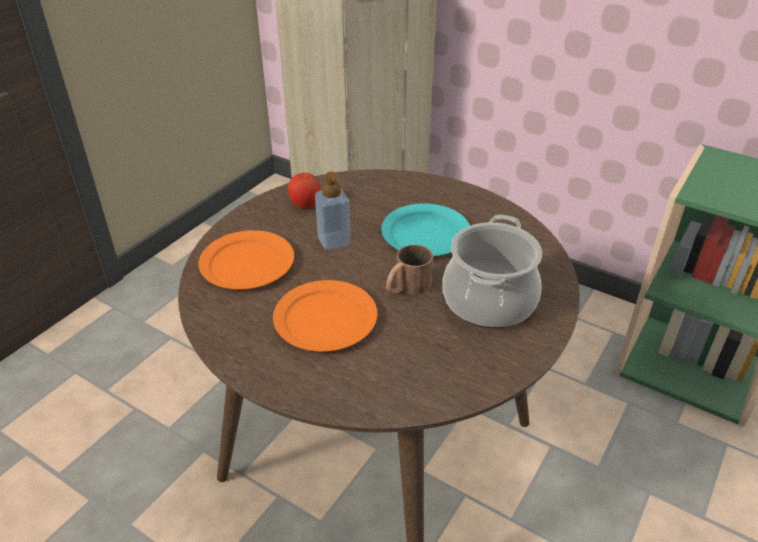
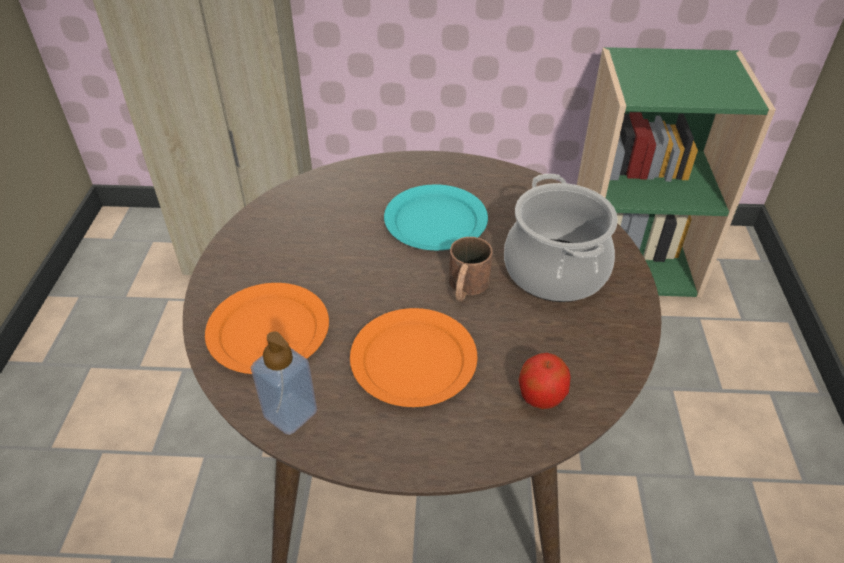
camera: 30 degrees left, 5 degrees up
apple [288,173,321,209] -> apple moved to [518,353,571,409]
soap dispenser [315,171,350,250] -> soap dispenser moved to [251,331,317,435]

